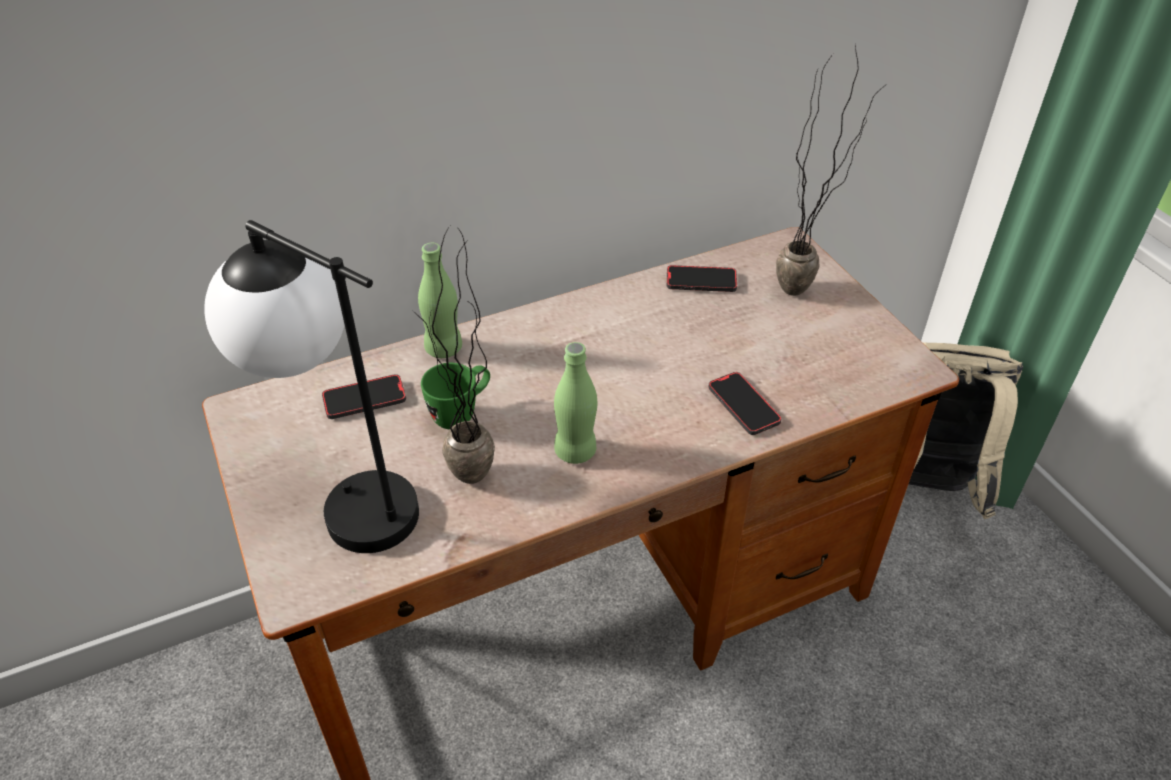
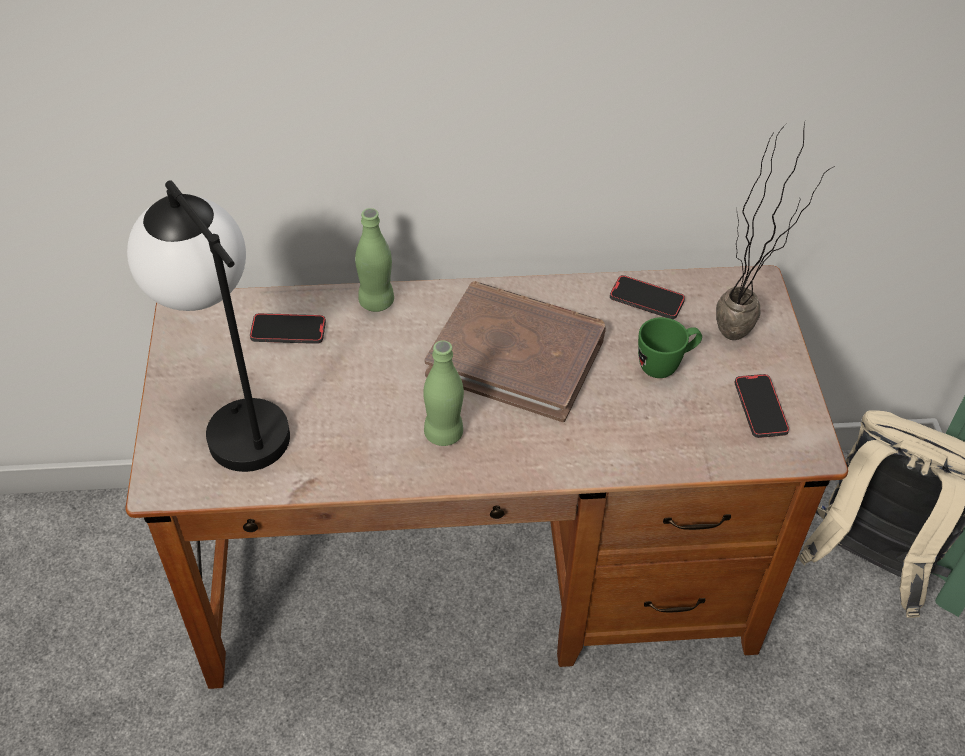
camera: 20 degrees right, 5 degrees up
potted plant [412,226,495,484] -> none
green mug [421,363,490,429] -> green mug moved to [638,317,702,378]
phone [708,372,782,435] -> phone moved to [734,374,789,438]
none -> brown book [424,281,606,422]

